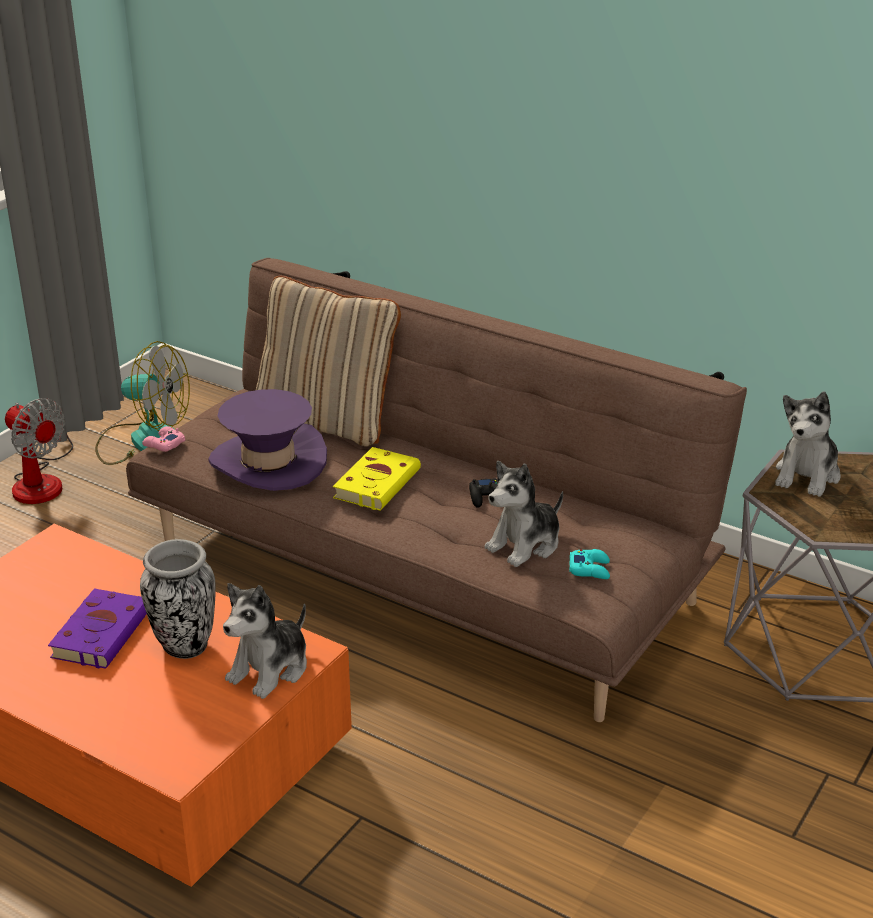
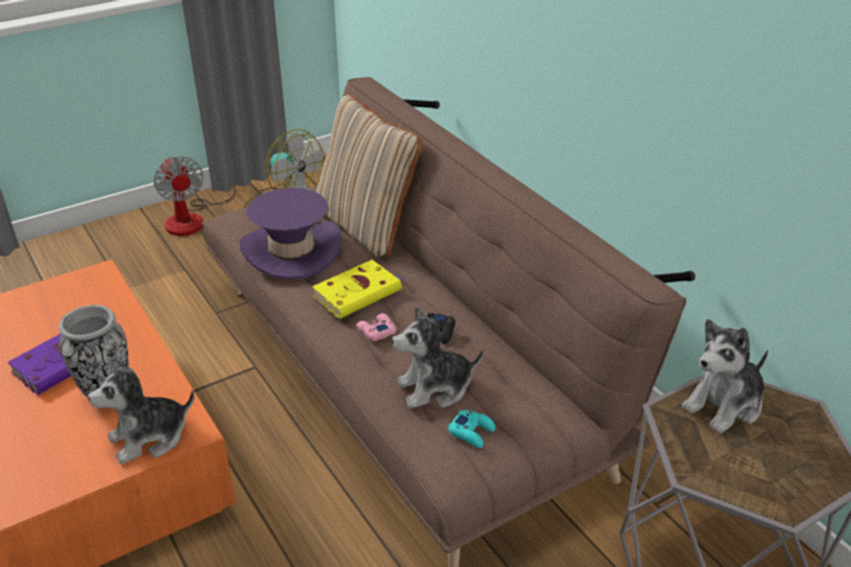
camera: 25 degrees right, 5 degrees up
pink game controller [142,426,185,452] -> pink game controller moved to [356,313,396,341]

